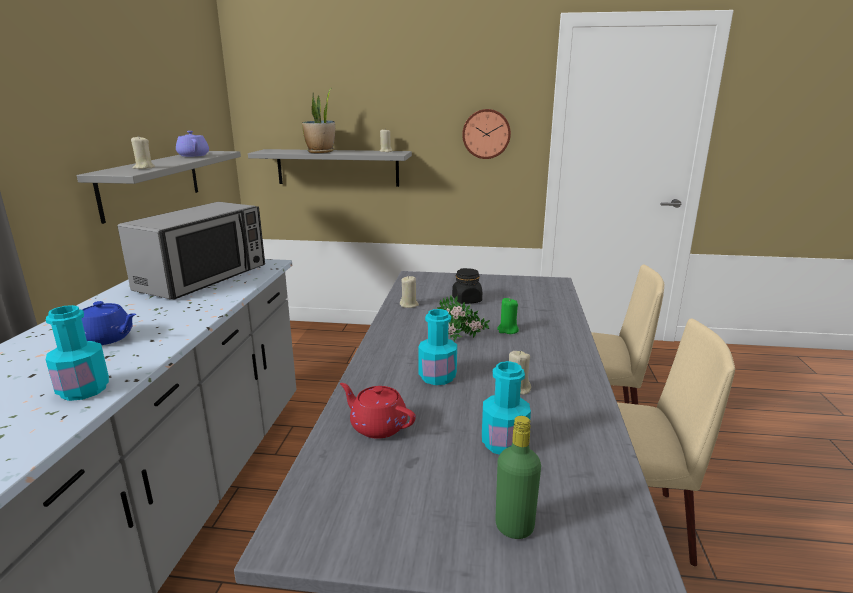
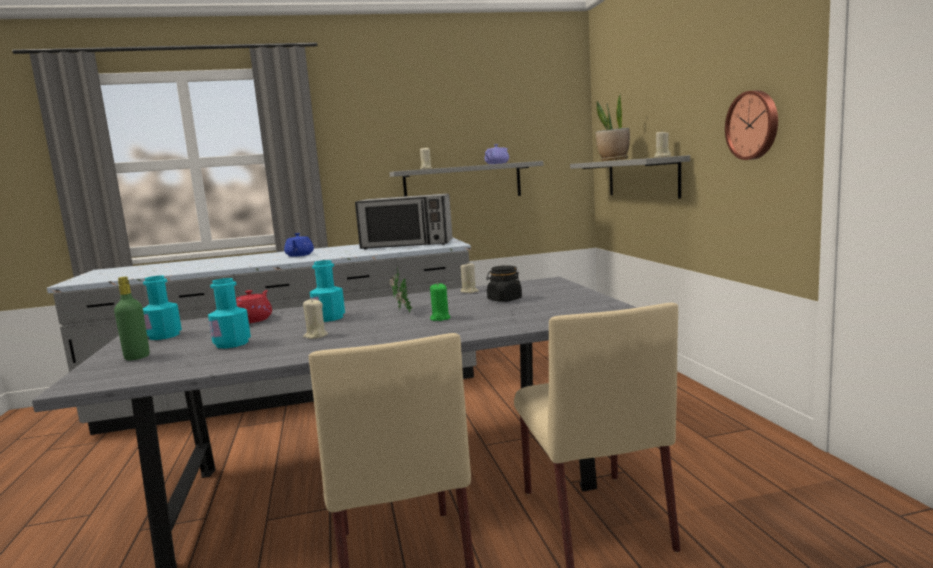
camera: 70 degrees right, 10 degrees down
turquoise bottle [46,305,109,401] -> turquoise bottle moved to [143,276,182,340]

